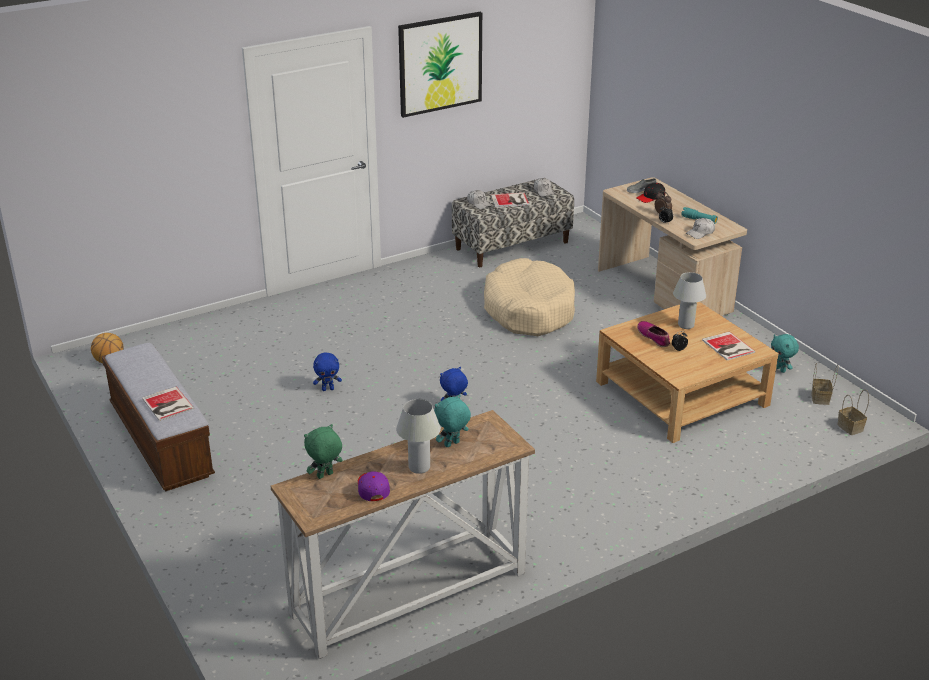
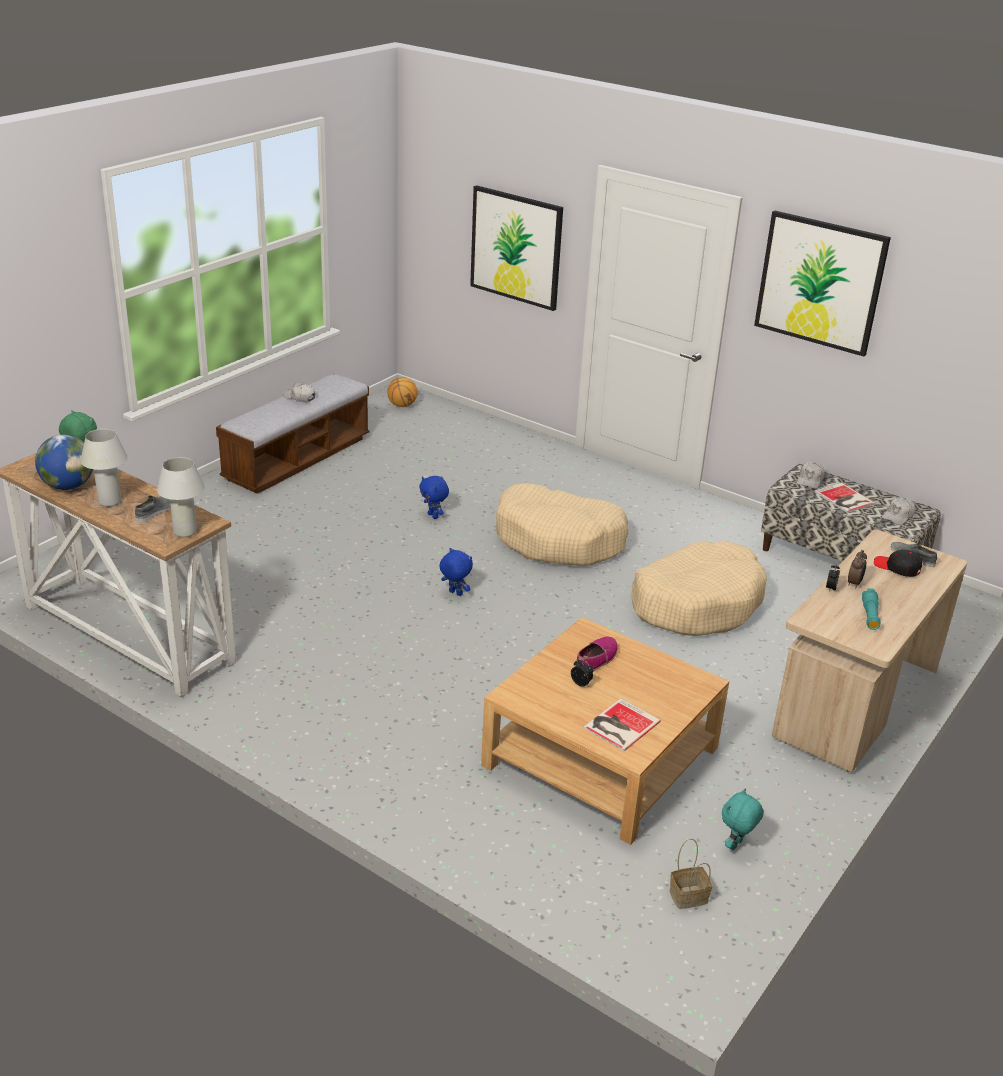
camera: 65 degrees right, 0 degrees up
book [142,386,194,421] -> none
purple cap [358,471,390,501] -> globe [35,434,93,490]
turquoise plush toy [434,394,471,447] -> grey shoe [135,495,171,522]
white table lamp [673,272,706,329] -> white table lamp moved to [157,457,205,537]
white cap [686,218,715,239] -> white cap moved to [284,382,315,402]
basket [837,390,869,435] -> none
none -> picture [470,185,563,311]
none -> beige dog bed [496,483,629,566]

